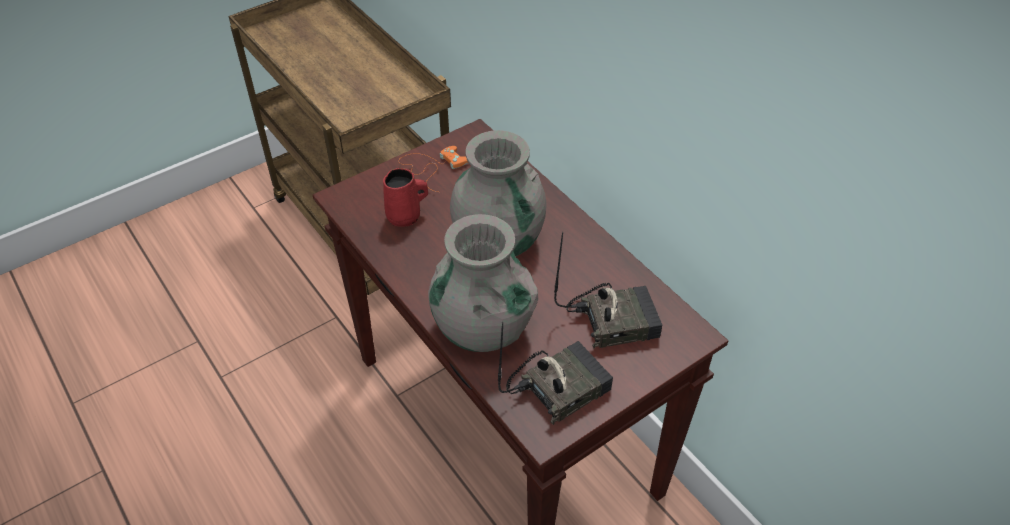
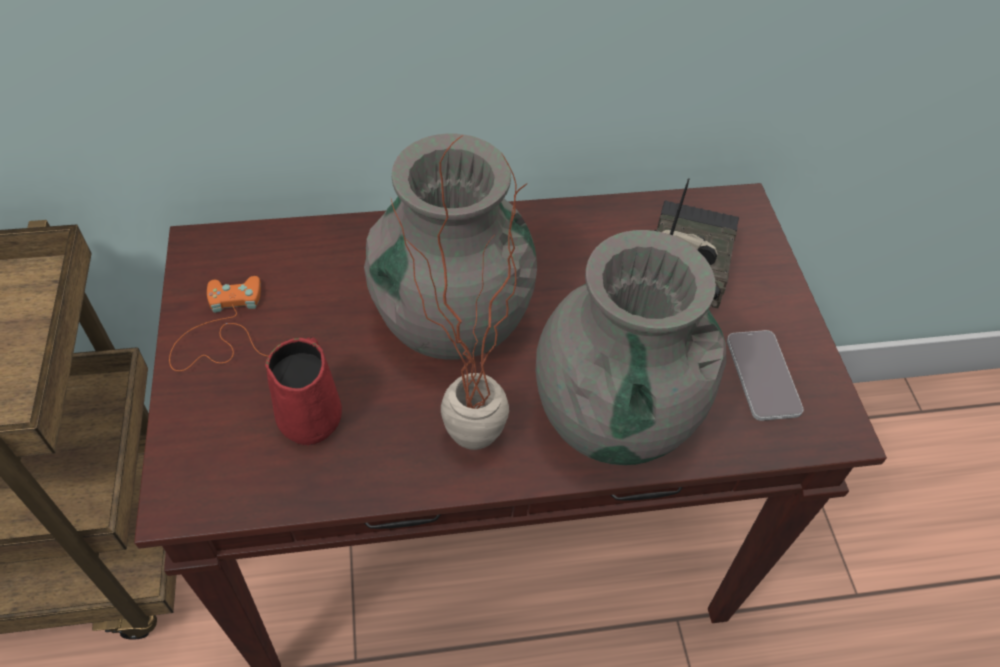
camera: 65 degrees left, 5 degrees up
radio [498,322,613,425] -> phone [727,330,804,421]
none -> potted plant [391,134,528,450]

